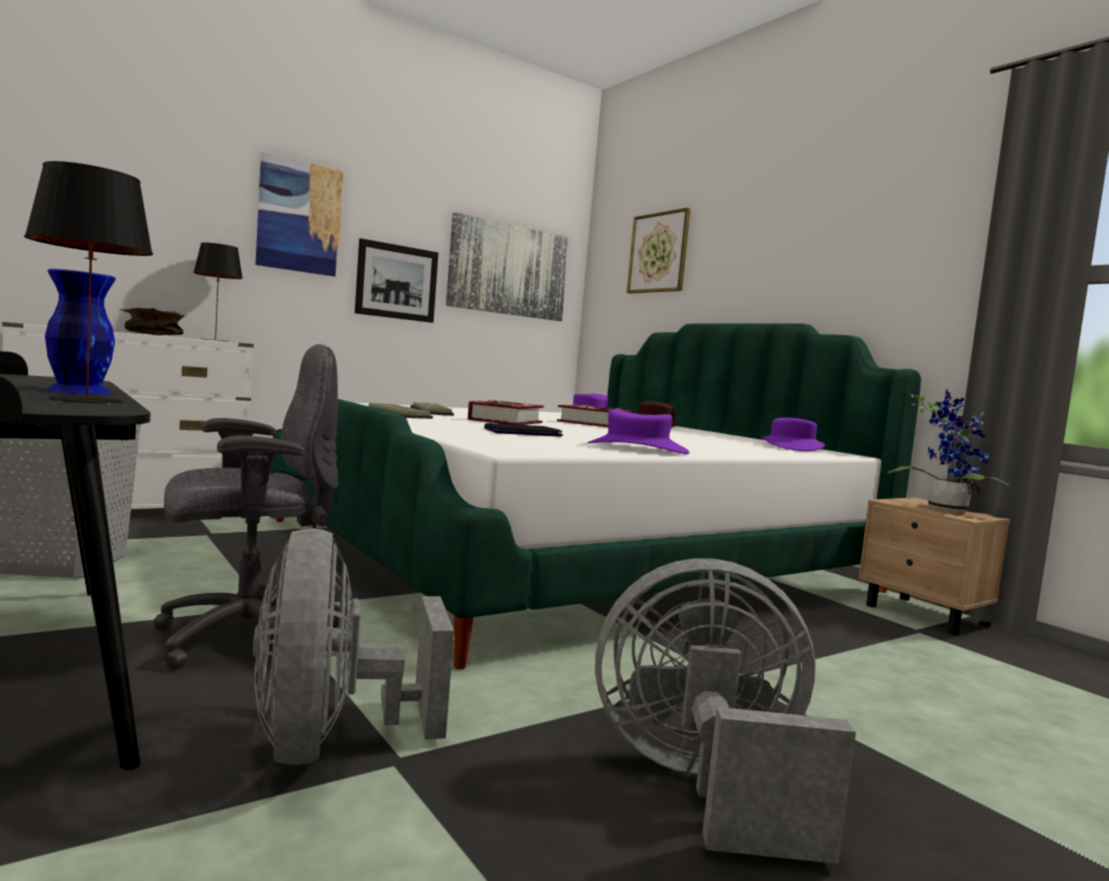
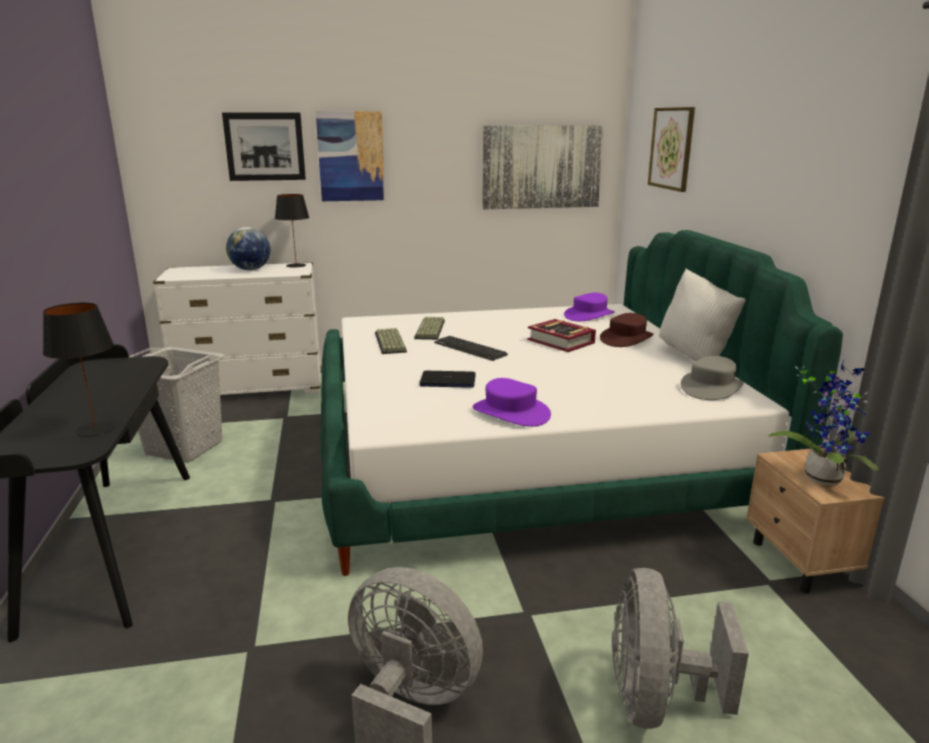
camera: 25 degrees right, 15 degrees up
blue vase [45,269,116,394] -> none
brown bowl [120,308,184,335] -> globe [226,227,270,270]
grey office chair [153,344,339,670] -> none
grey fan [253,528,454,765] -> grey fan moved to [612,568,749,729]
picture [355,238,438,323] -> picture moved to [222,113,306,181]
book [468,400,544,425] -> keyboard [434,336,508,361]
purple hat [762,418,825,451] -> grey hat [681,356,744,400]
none -> white pillow [659,268,746,362]

